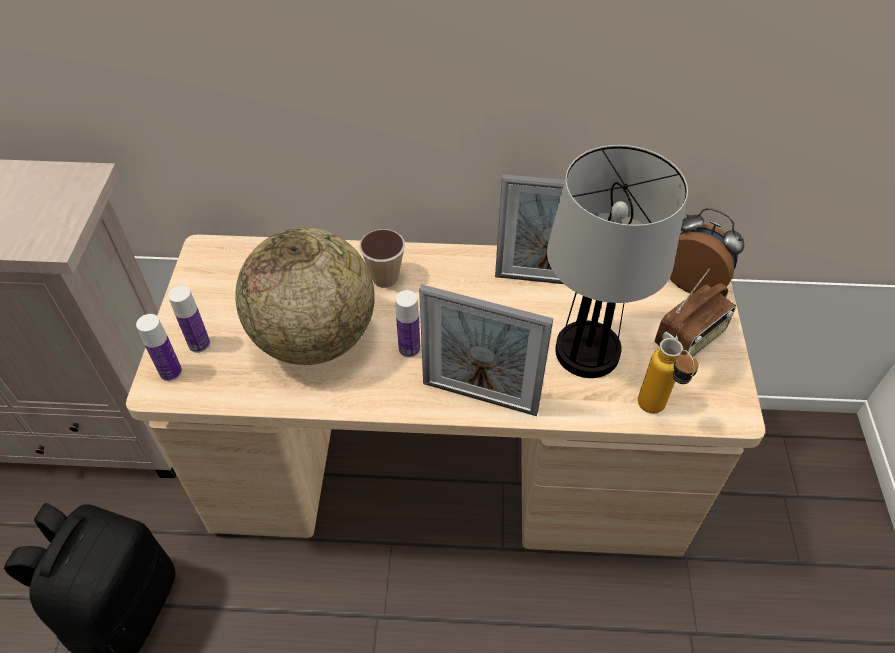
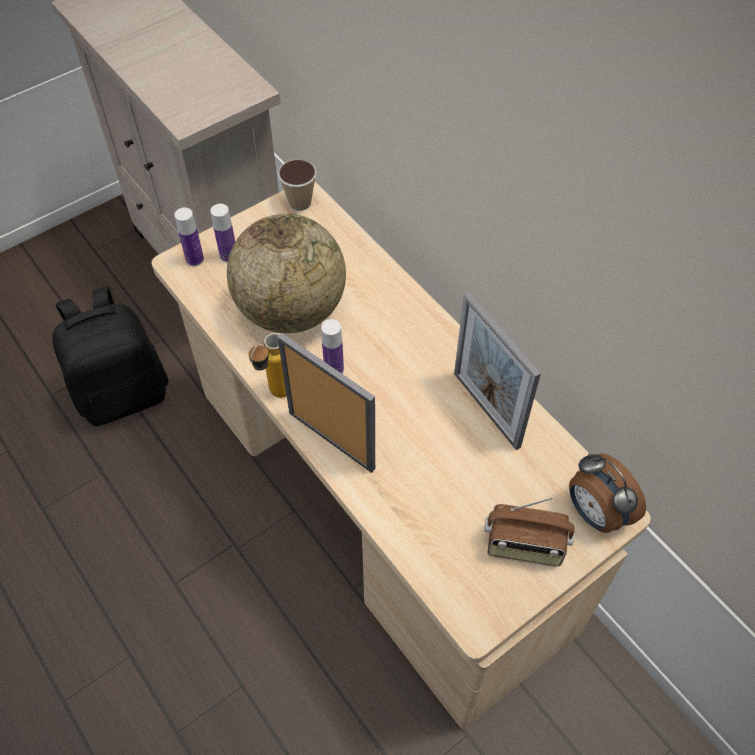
camera: 50 degrees right, 5 degrees up
cup [359,229,405,288] -> cup moved to [278,160,317,211]
picture frame [419,285,553,416] -> picture frame turned 150 degrees clockwise [278,333,375,473]
table lamp [547,145,688,378] -> none
bottle [638,338,699,413] -> bottle moved to [248,333,287,398]
alarm clock [670,208,744,294] -> alarm clock turned 150 degrees clockwise [569,453,646,533]

